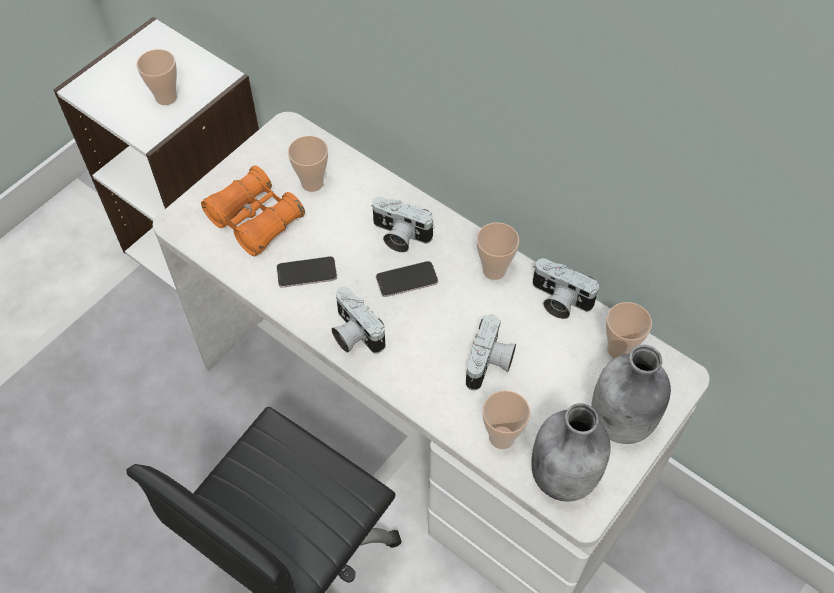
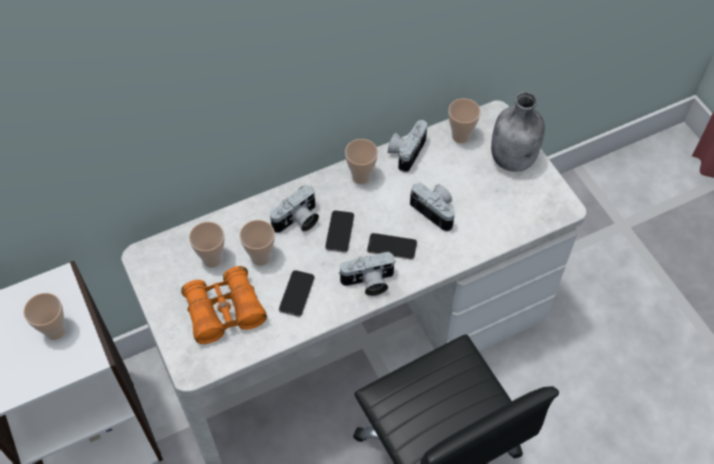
camera: 65 degrees left, 0 degrees up
cup [483,390,530,449] -> cup moved to [240,220,275,266]
grey bottle [531,403,611,502] -> none
camera [533,258,599,319] -> camera turned 150 degrees clockwise [388,120,427,172]
none -> phone [367,233,417,260]

